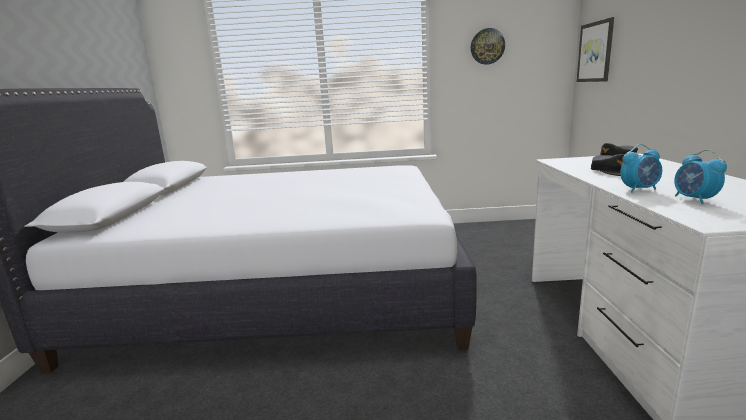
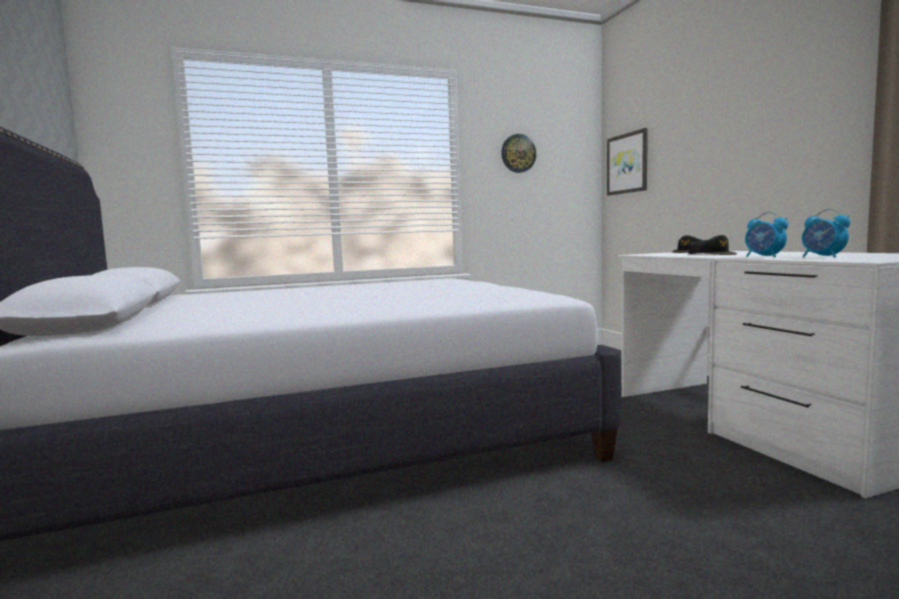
camera: 20 degrees left, 10 degrees down
alarm clock [620,144,662,192] -> alarm clock turned 90 degrees clockwise [745,212,788,257]

